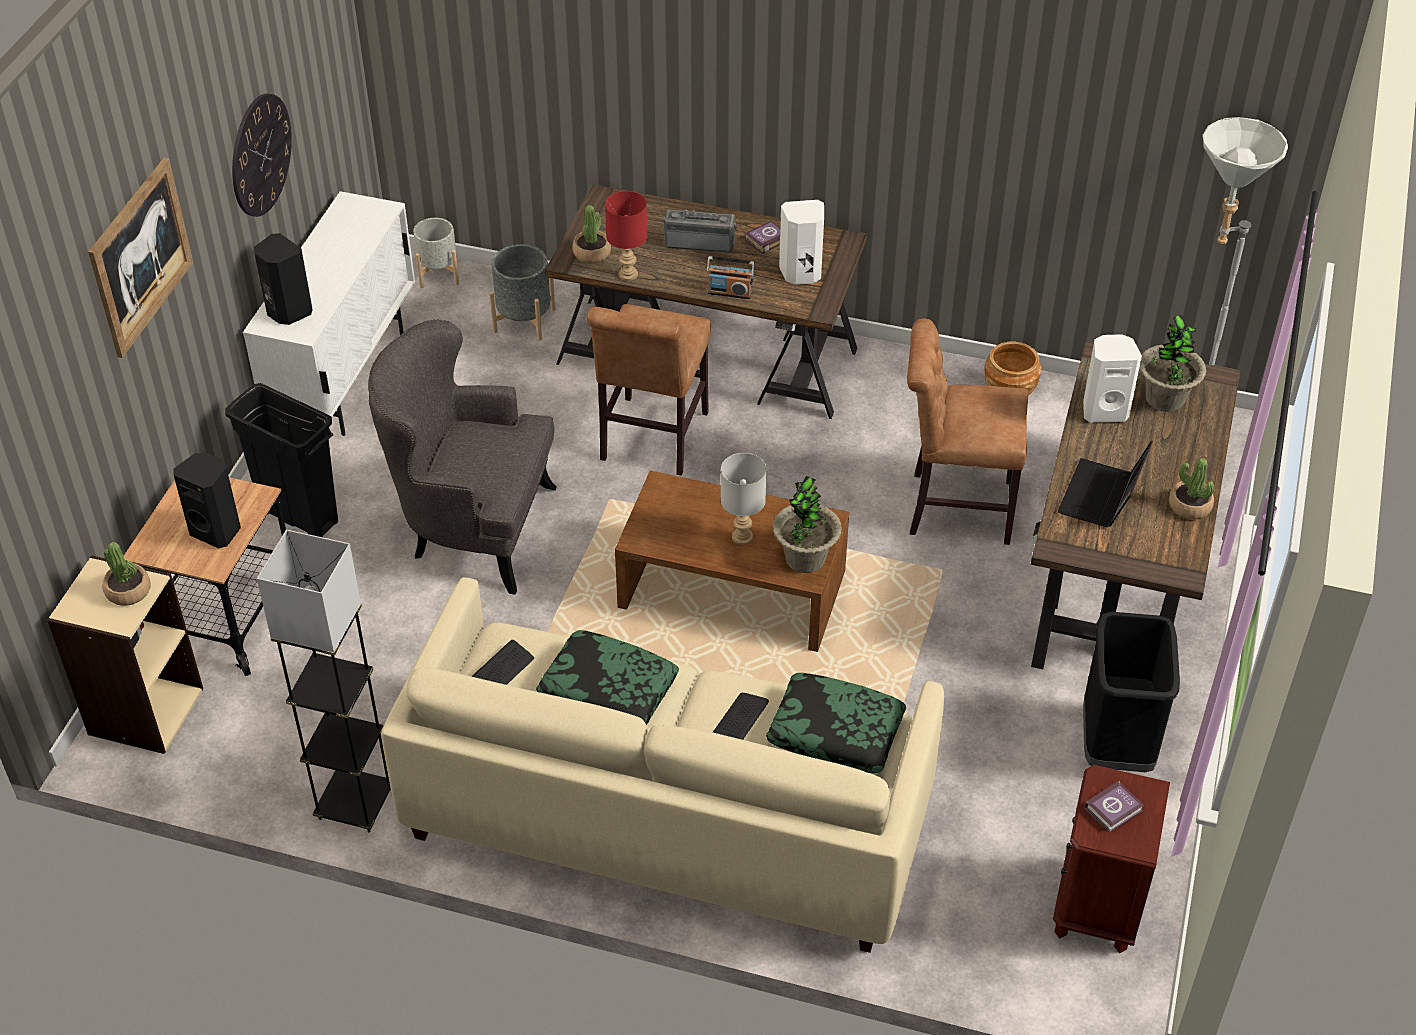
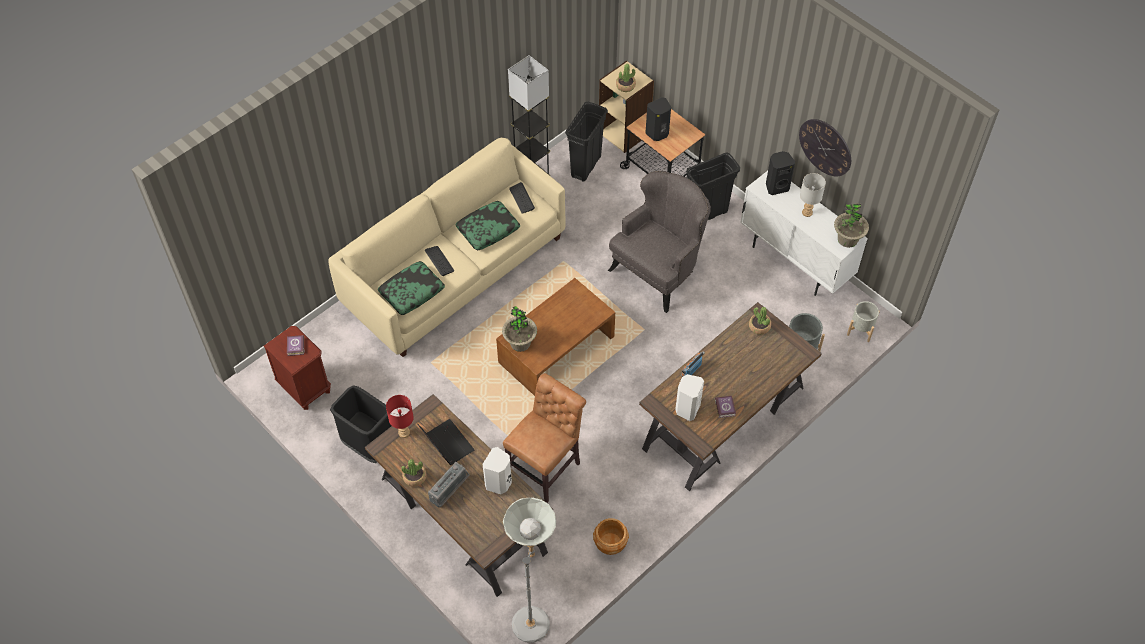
camera: 120 degrees right, 10 degrees up
picture [88,158,193,358] -> none
brown chair [587,304,711,476] -> none
red table lamp [605,191,647,281] -> red table lamp moved to [386,395,414,438]
radio [663,209,737,253] -> radio moved to [428,462,470,508]
grey table lamp [721,453,767,545] -> grey table lamp moved to [800,173,826,217]
potted plant [1139,315,1206,412] -> potted plant moved to [834,203,869,248]
none -> black trash can [565,102,608,182]

